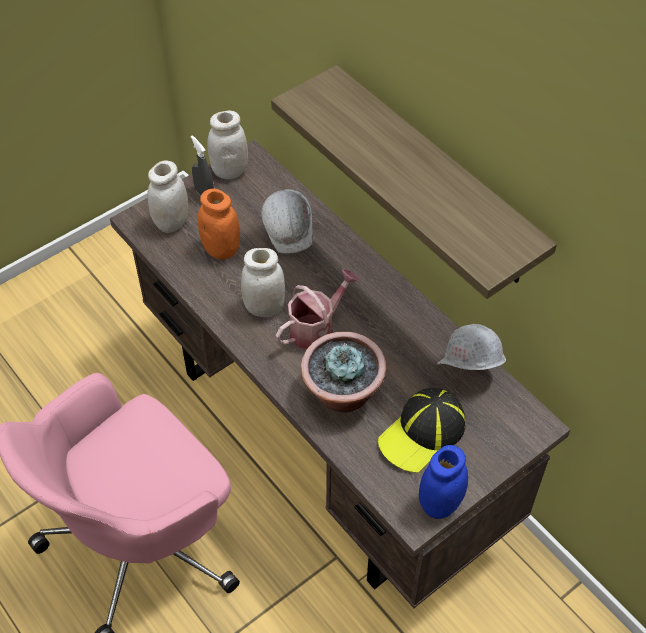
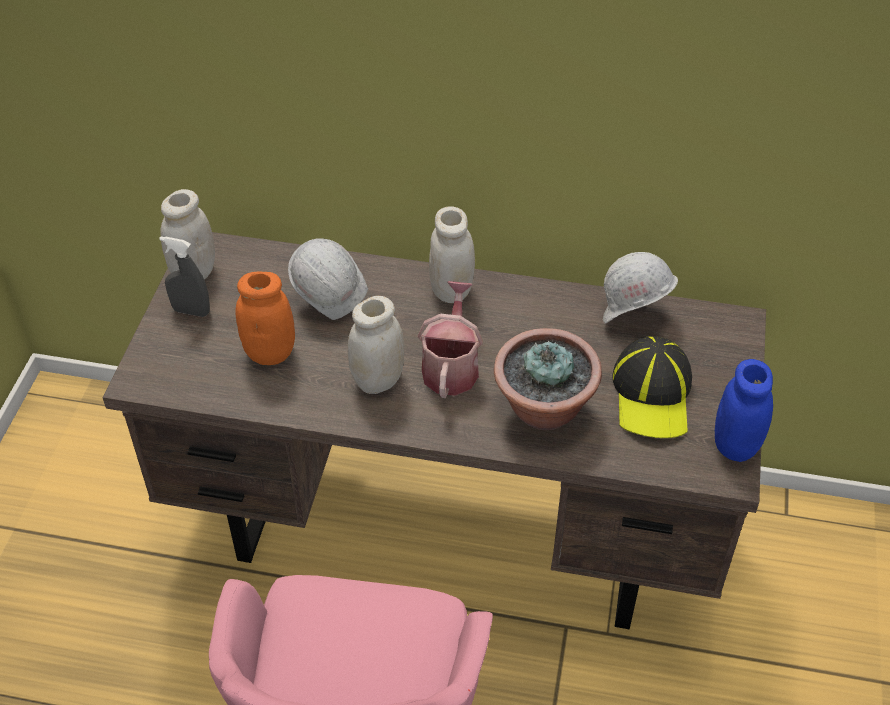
camera: 40 degrees left, 5 degrees down
white jar [147,160,188,233] -> white jar moved to [429,206,475,303]
shelf [271,65,557,299] -> none

